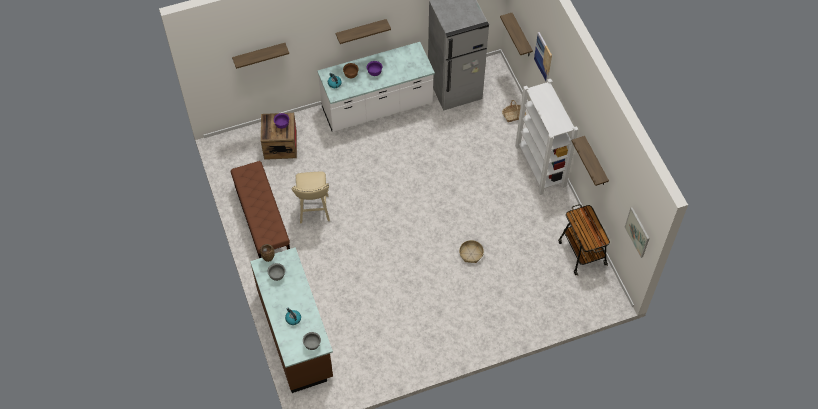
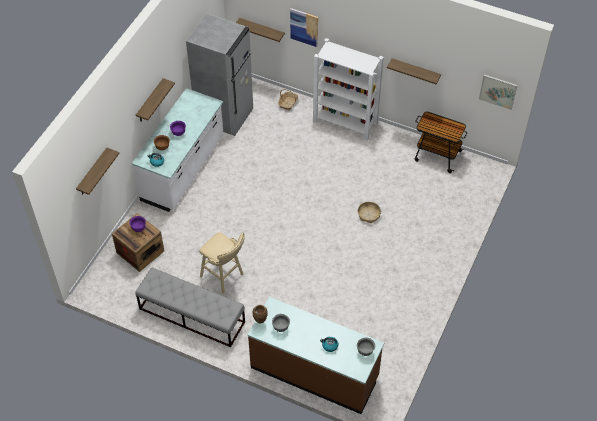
camera: 45 degrees left, 5 degrees down
brown bench [231,161,290,258] -> grey bench [135,268,245,347]

